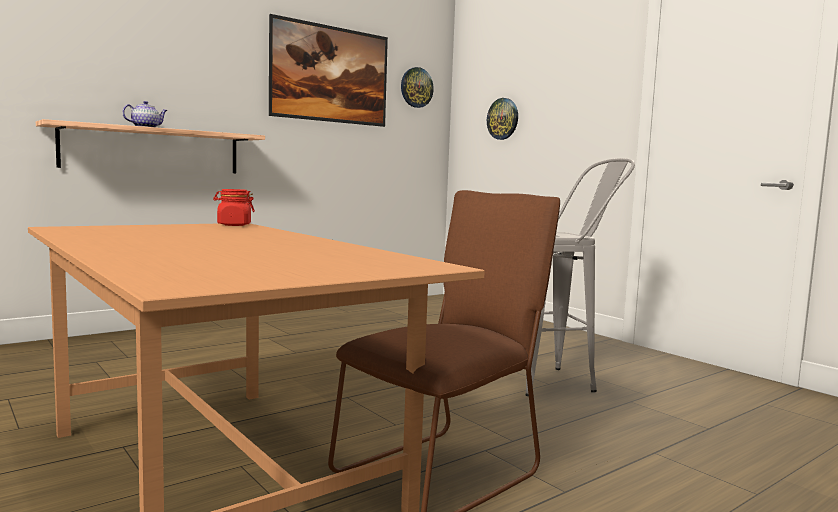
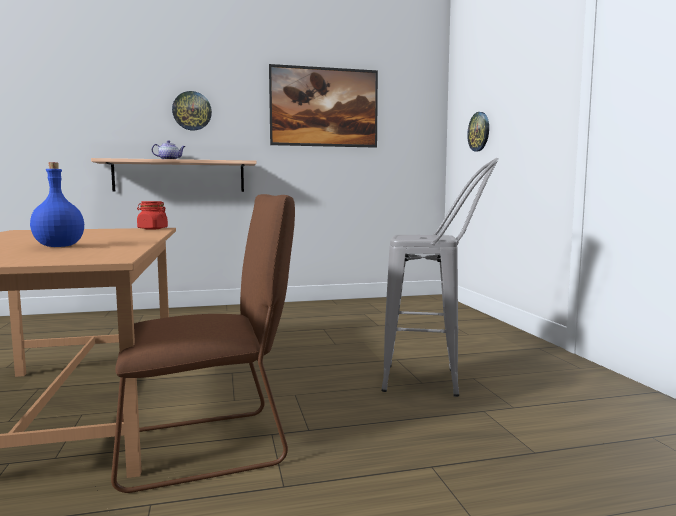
camera: 25 degrees right, 0 degrees up
wall clock [401,67,434,108] -> wall clock moved to [172,91,212,130]
none -> blue bottle [30,162,84,247]

